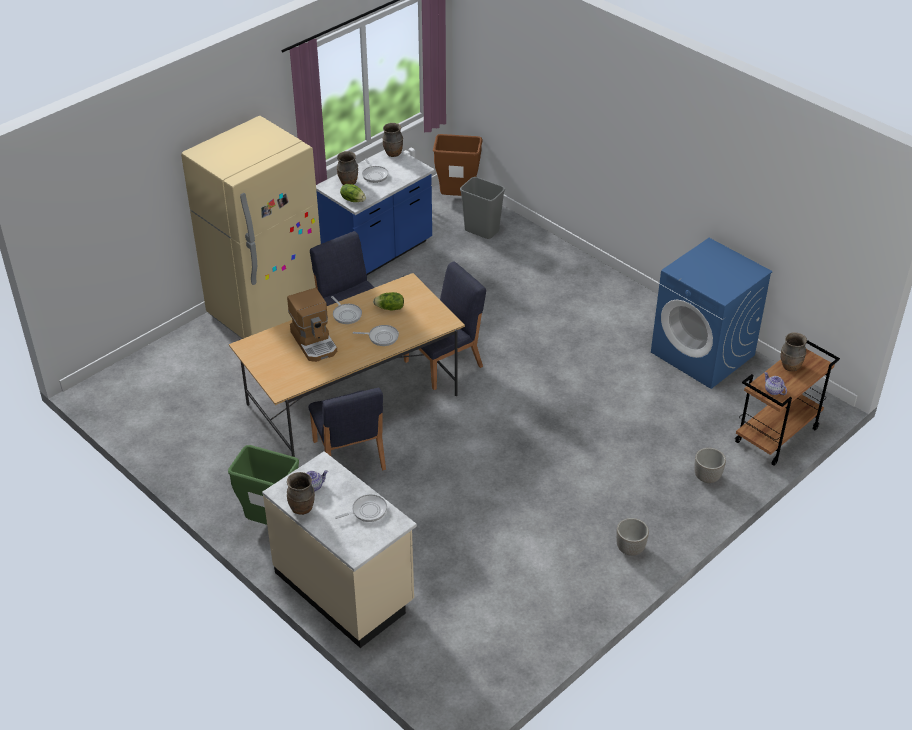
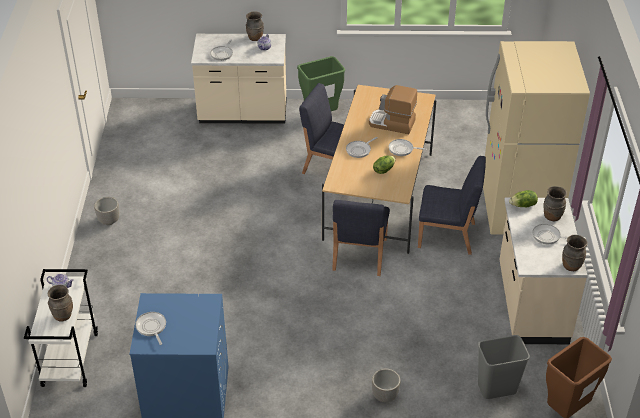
camera: 135 degrees right, 0 degrees up
blue counter [316,150,435,275] -> beige counter [499,198,587,344]
planter [694,448,726,483] -> planter moved to [372,369,400,402]
brown cart [735,340,840,466] -> white cart [24,269,98,387]
none -> frying pan [135,312,166,345]

